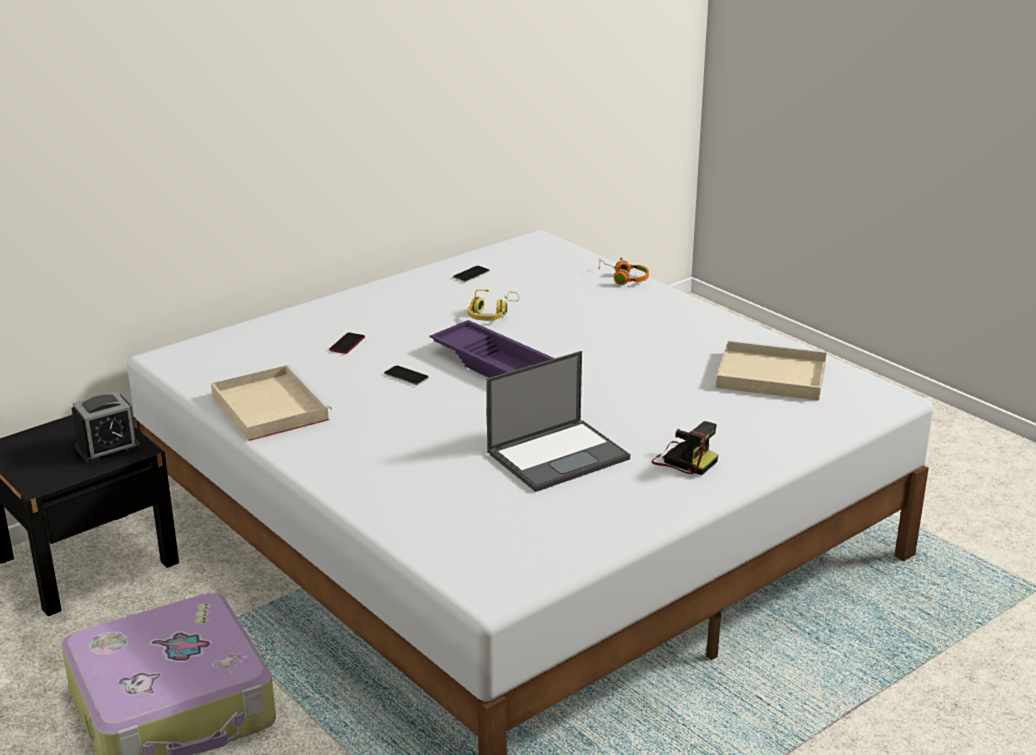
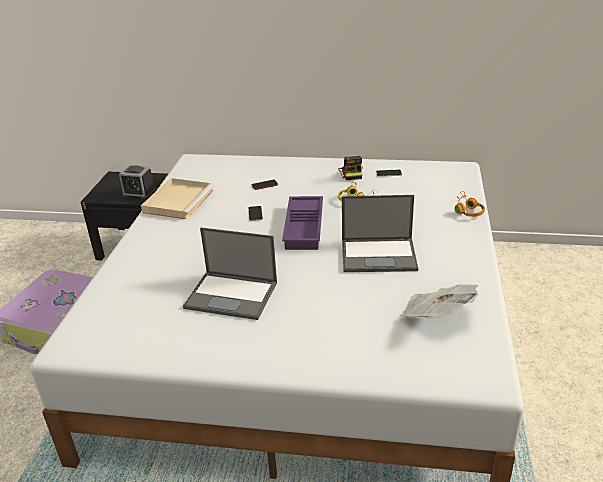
camera: 50 degrees right, 5 degrees up
camera [652,421,719,475] -> camera moved to [338,156,363,180]
beige tray [716,340,827,401] -> newspaper [400,284,478,319]
none -> laptop [342,195,418,272]

